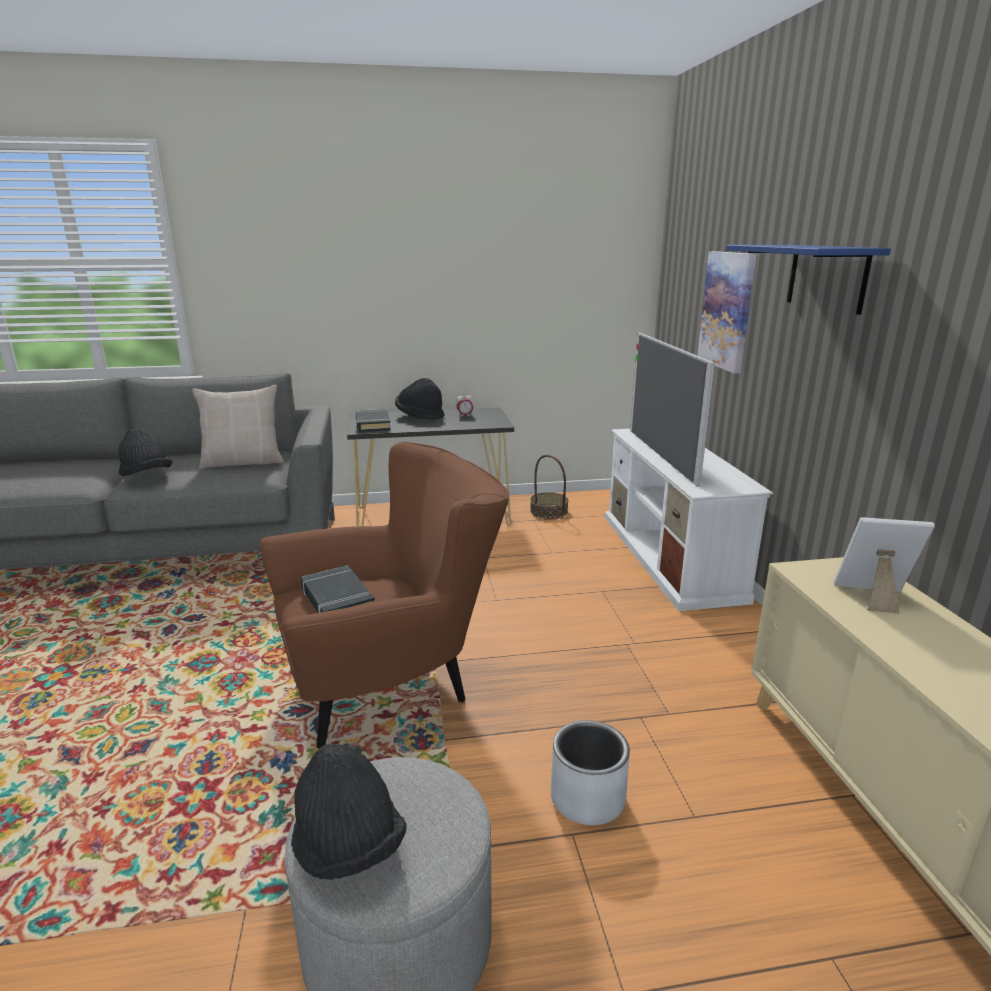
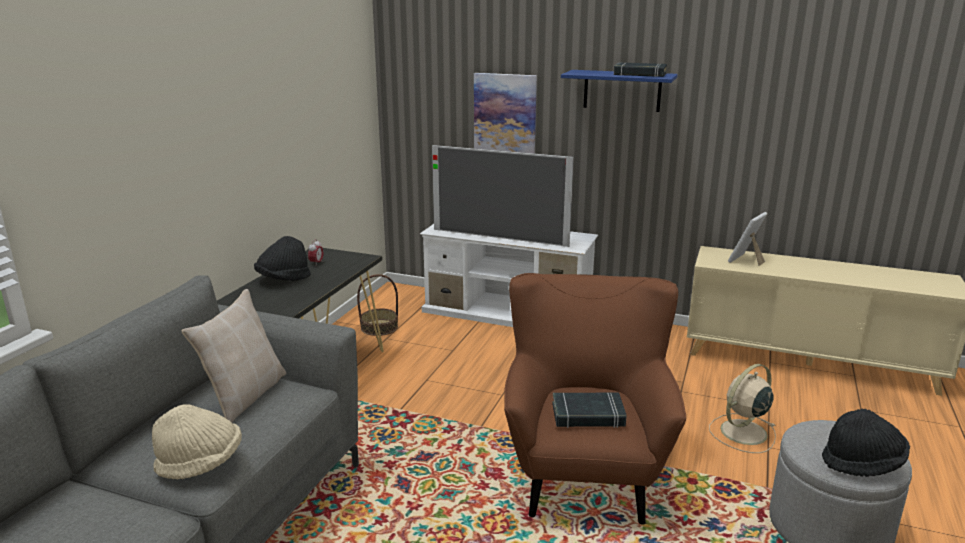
camera: 60 degrees left, 0 degrees up
black hat [118,428,172,476] -> beige hat [152,404,242,479]
black book [355,409,391,432] -> black book moved to [614,62,667,77]
grey planter [551,720,630,825] -> beige fan [709,364,776,453]

